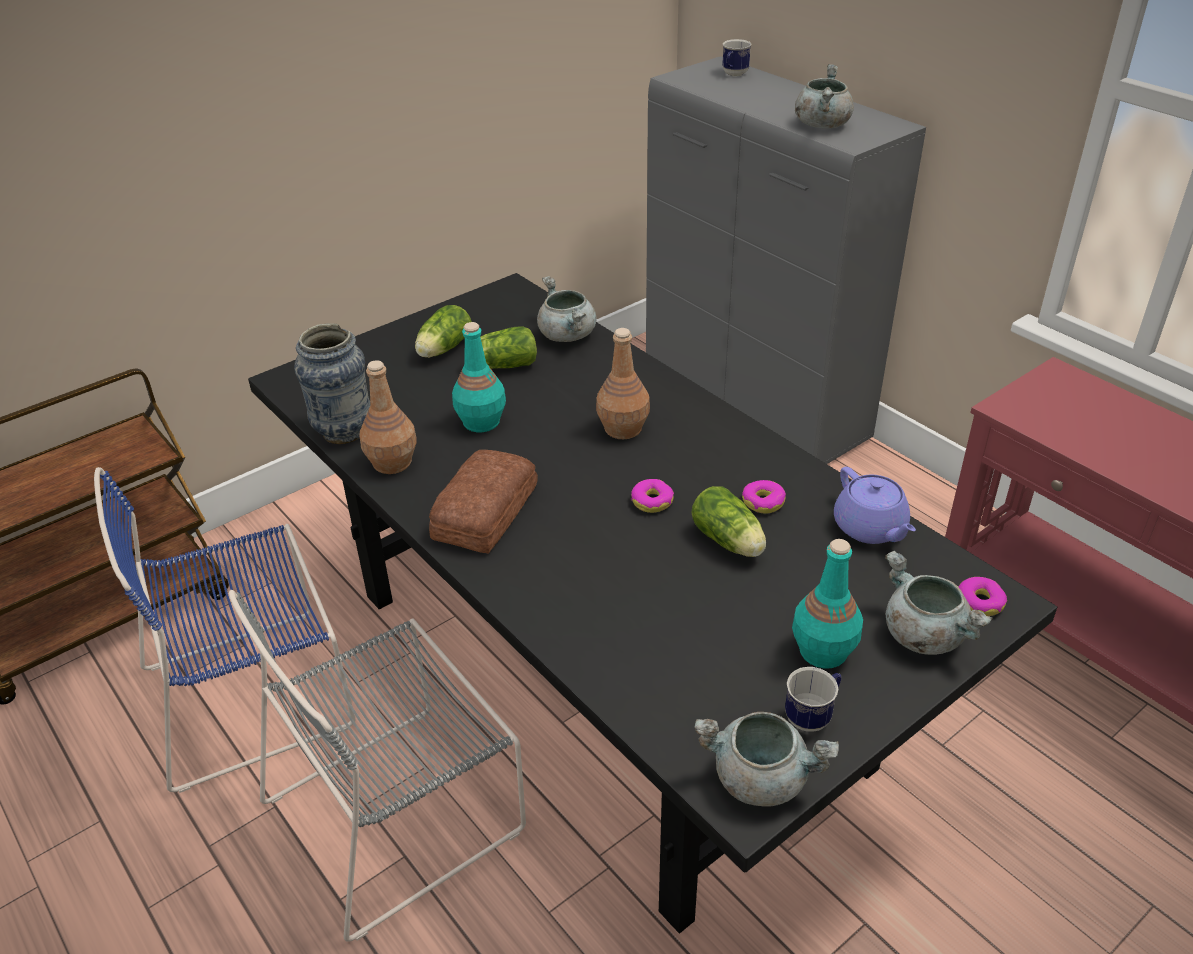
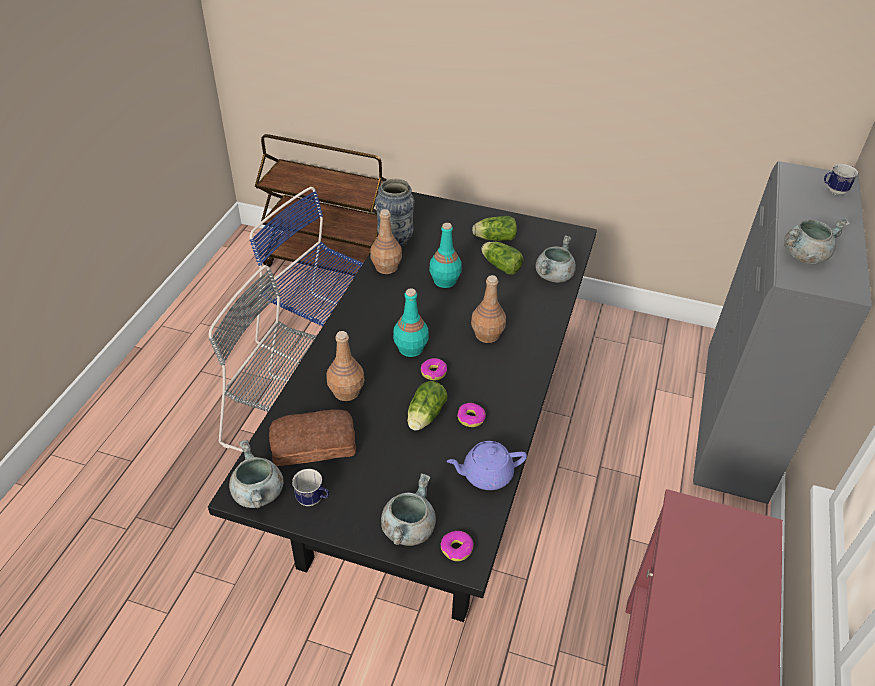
camera: 55 degrees right, 5 degrees up
bread [429,450,538,553] -> bread moved to [269,410,356,466]
turquoise bottle [792,539,863,669] -> turquoise bottle moved to [393,288,429,357]
purple teapot [834,467,916,544] -> purple teapot turned 45 degrees clockwise [447,441,527,490]
none -> brown bottle [326,331,365,401]

